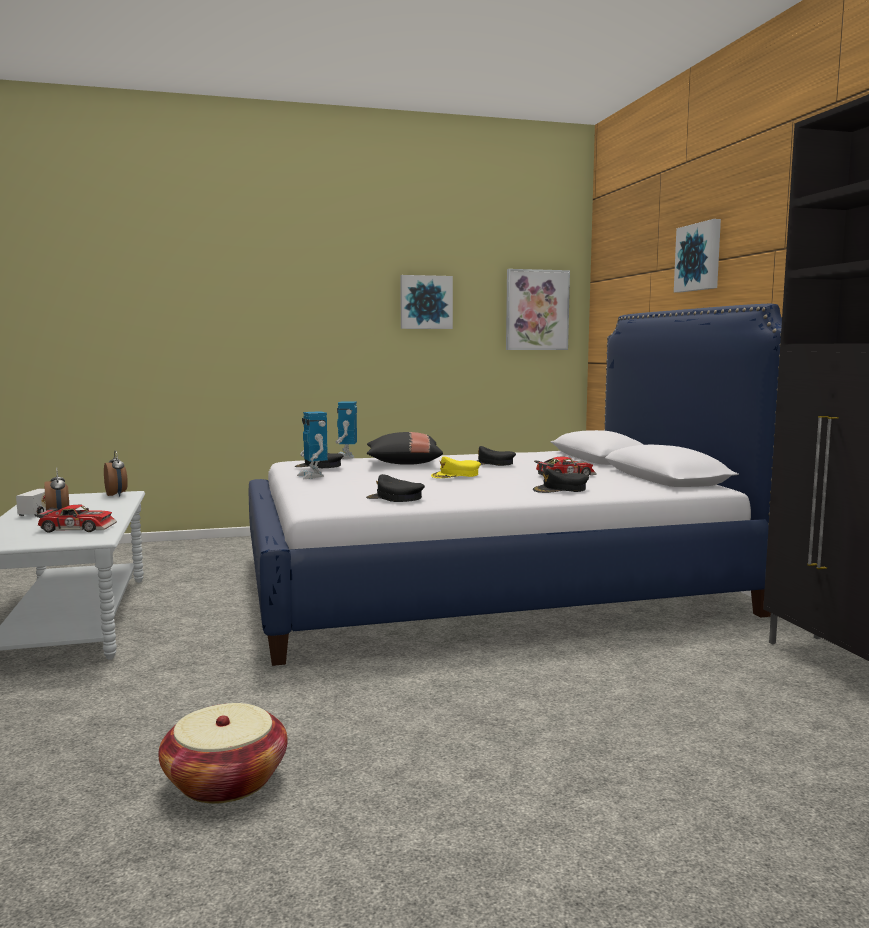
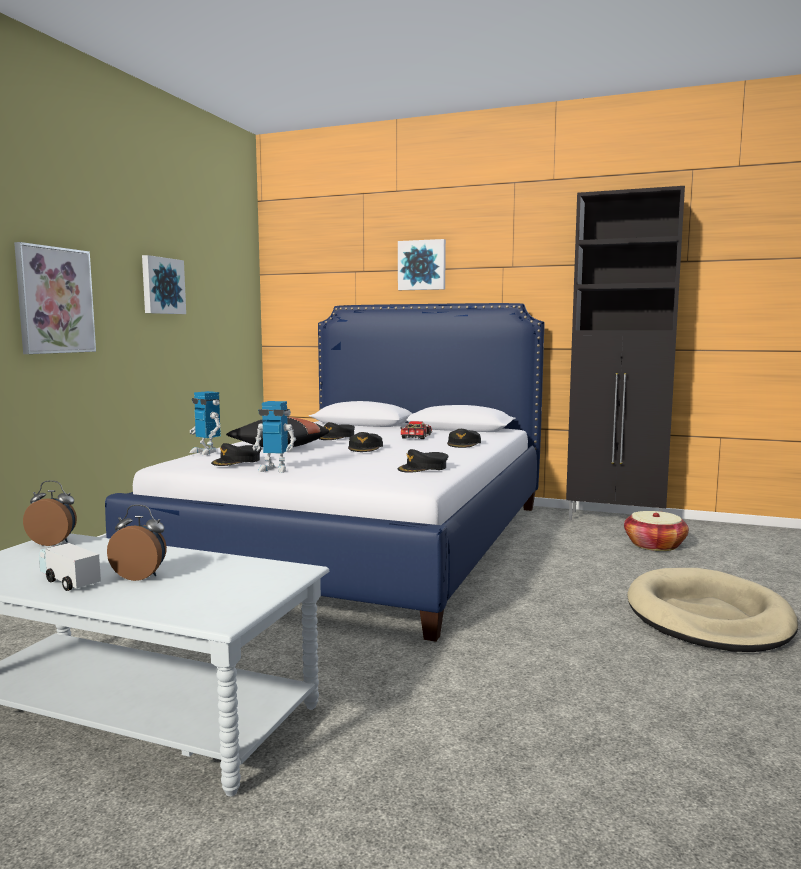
camera: 55 degrees left, 0 degrees up
toy car [35,505,117,532] -> none
basket [158,703,288,804] -> basket moved to [624,511,689,551]
yellow cap [431,456,481,478] -> black cap [348,432,383,452]
picture [506,269,570,350] -> picture moved to [14,242,96,354]
none -> beige dog bed [627,568,798,652]

